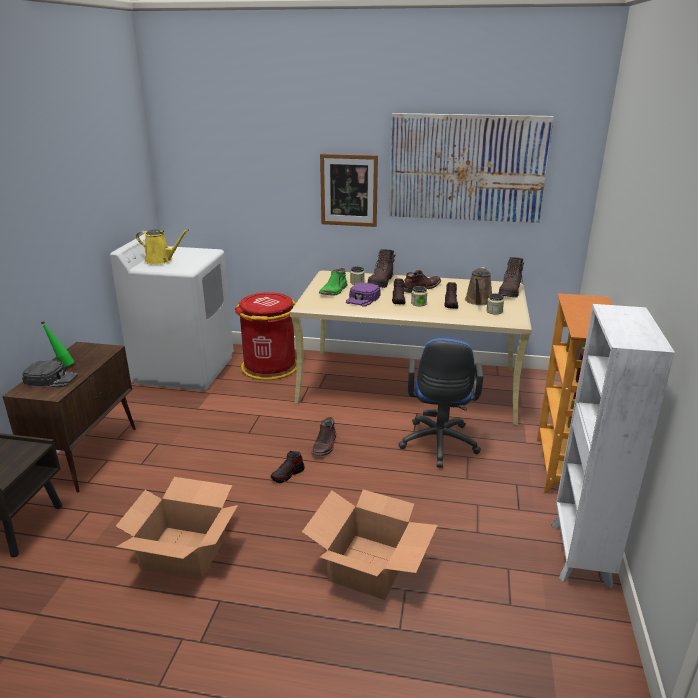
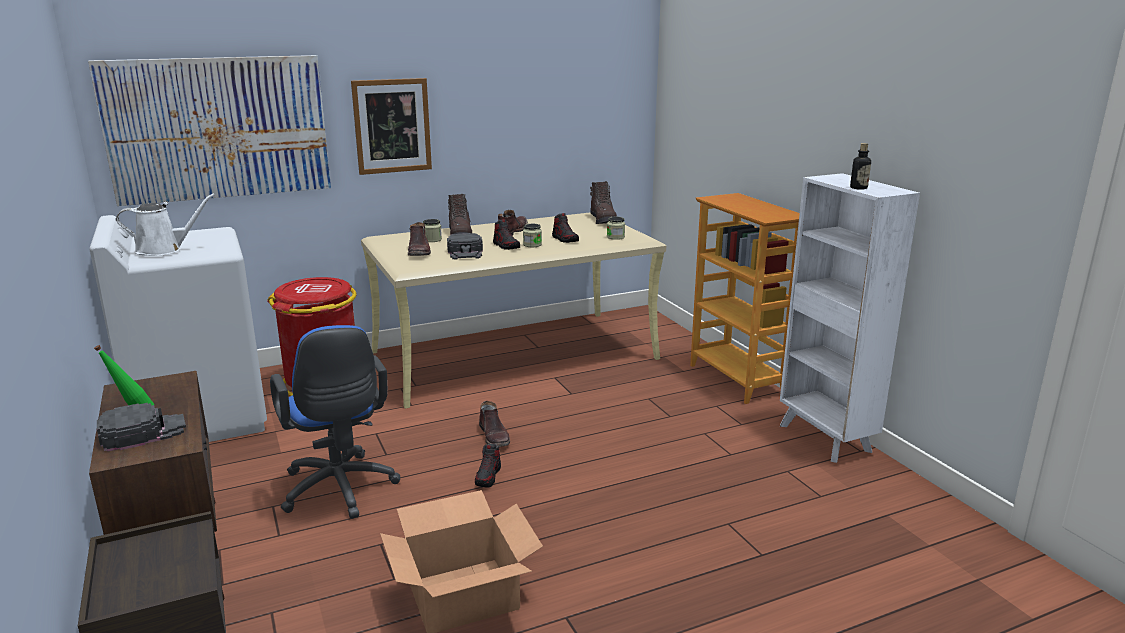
camera: 35 degrees left, 5 degrees down
yellow watering can [136,229,189,265] -> white watering can [116,194,214,256]
cardboard box [302,490,438,600] -> none
green boot [319,268,348,296] -> brown boot [408,222,431,256]
purple cap [346,283,381,307] -> black cap [447,233,483,260]
picture [389,113,554,223] -> picture moved to [88,55,331,206]
blue office chair [398,338,483,468] -> blue office chair moved to [270,325,400,519]
brown watering can [465,267,492,305] -> none
none -> bottle [850,143,871,190]

